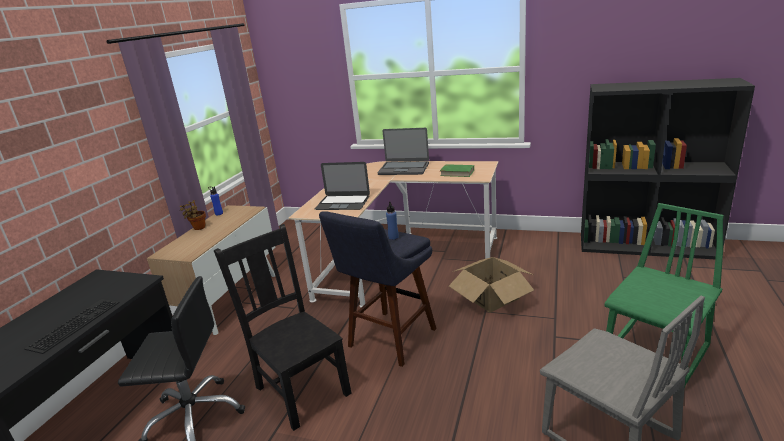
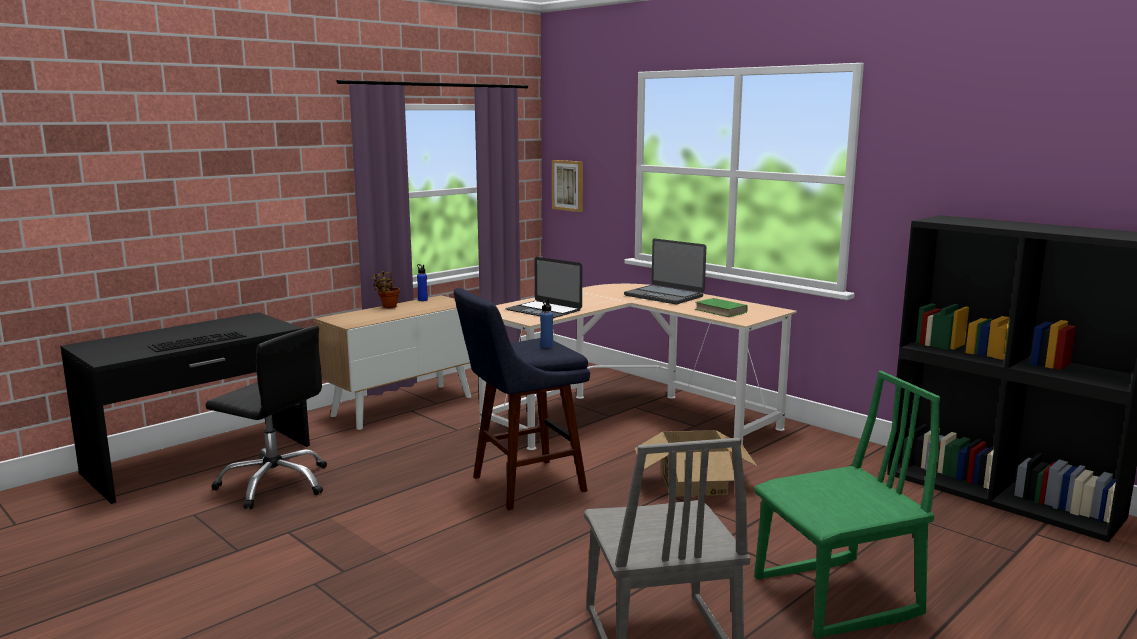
camera: 25 degrees right, 10 degrees down
black chair [214,224,352,431] -> none
none -> picture [552,160,583,212]

